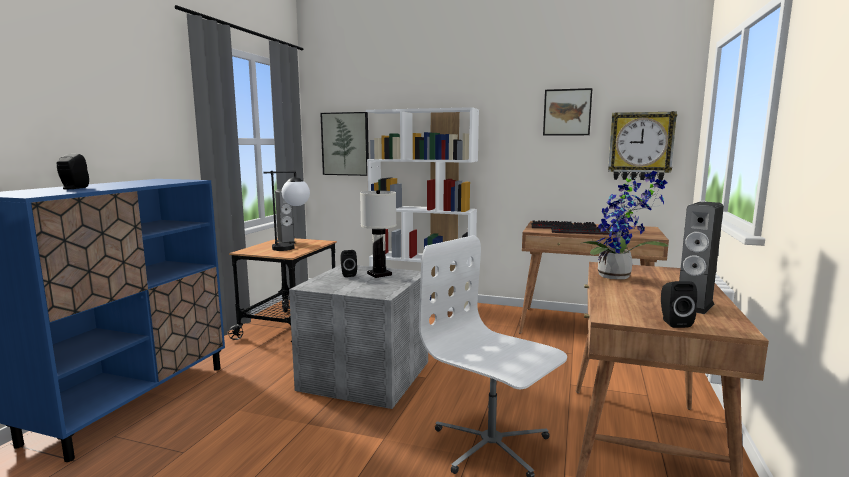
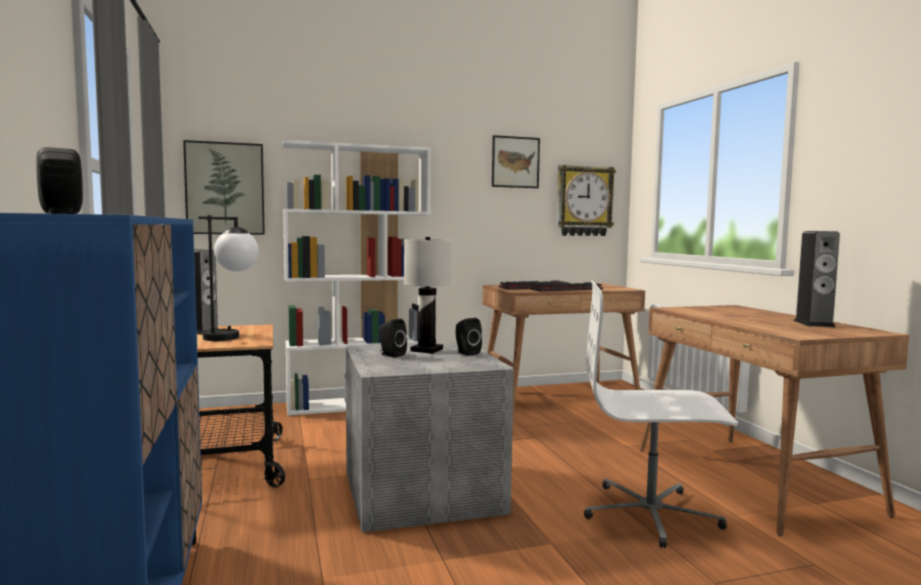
camera: 35 degrees left, 5 degrees down
potted plant [583,171,669,279] -> none
black speaker [661,281,697,328] -> black speaker moved to [456,318,482,356]

